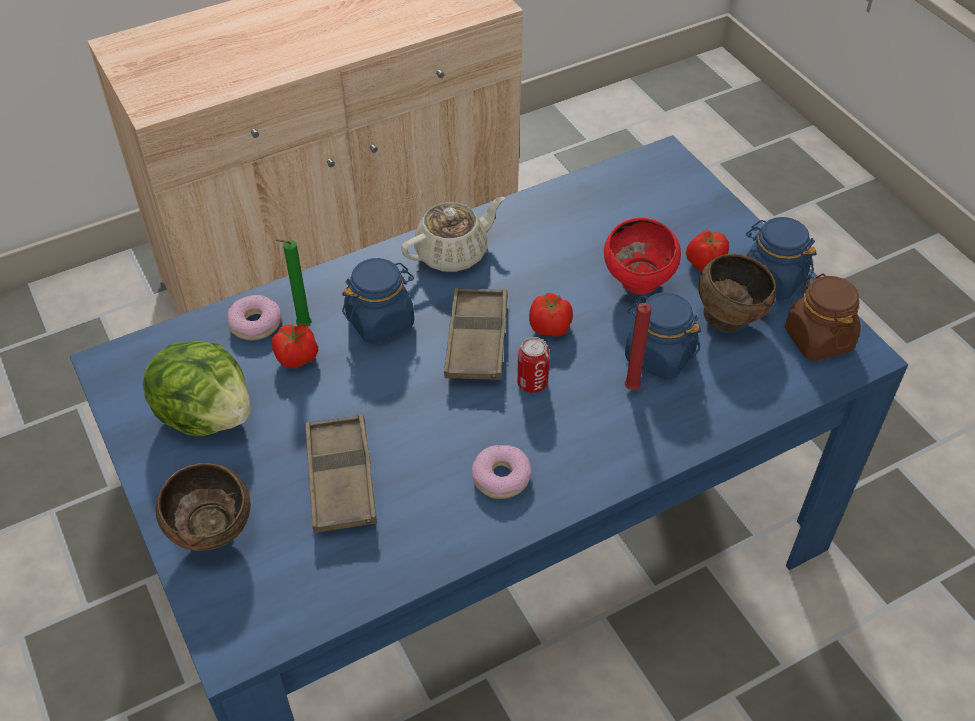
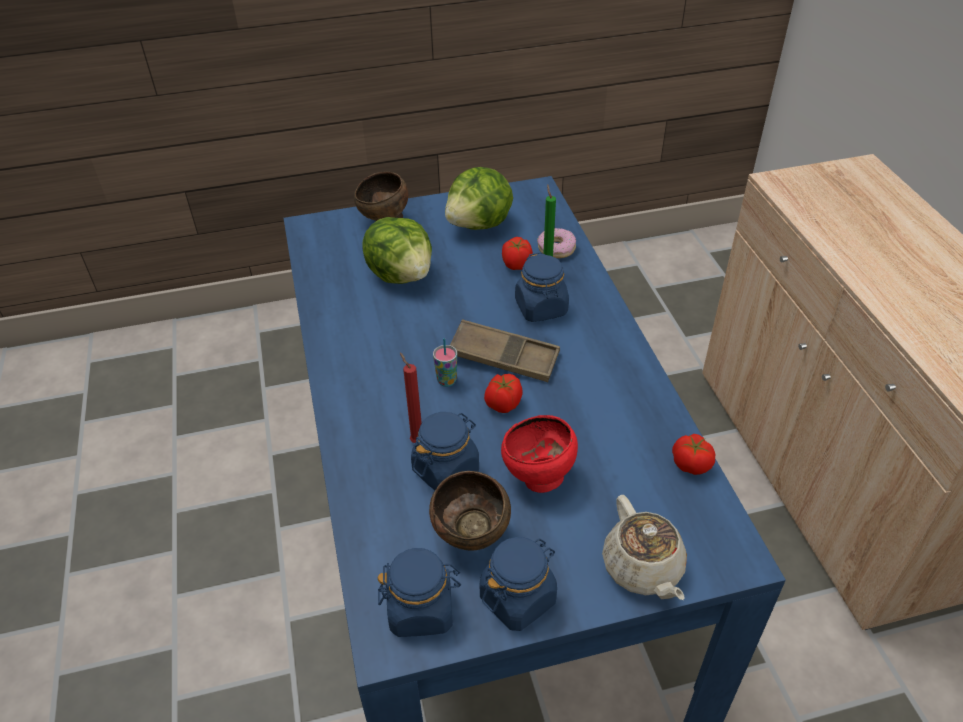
camera: 105 degrees right, 5 degrees down
brown tray [305,414,377,533] -> lettuce [363,217,432,284]
beige teapot [401,197,505,272] -> beige teapot moved to [602,495,687,600]
donut [472,445,531,499] -> none
can [517,337,550,393] -> cup [433,338,457,387]
tomato [686,230,729,271] -> tomato moved to [672,434,715,475]
brown jar [785,273,861,361] -> blue jar [378,548,461,637]

